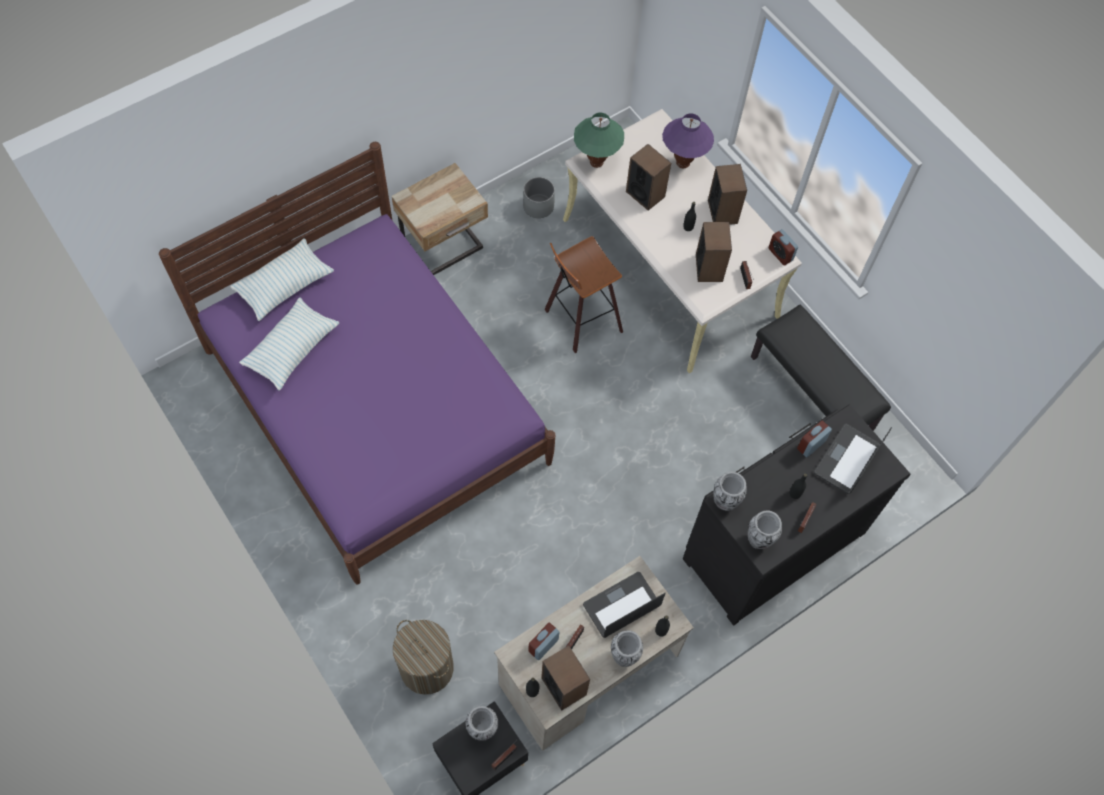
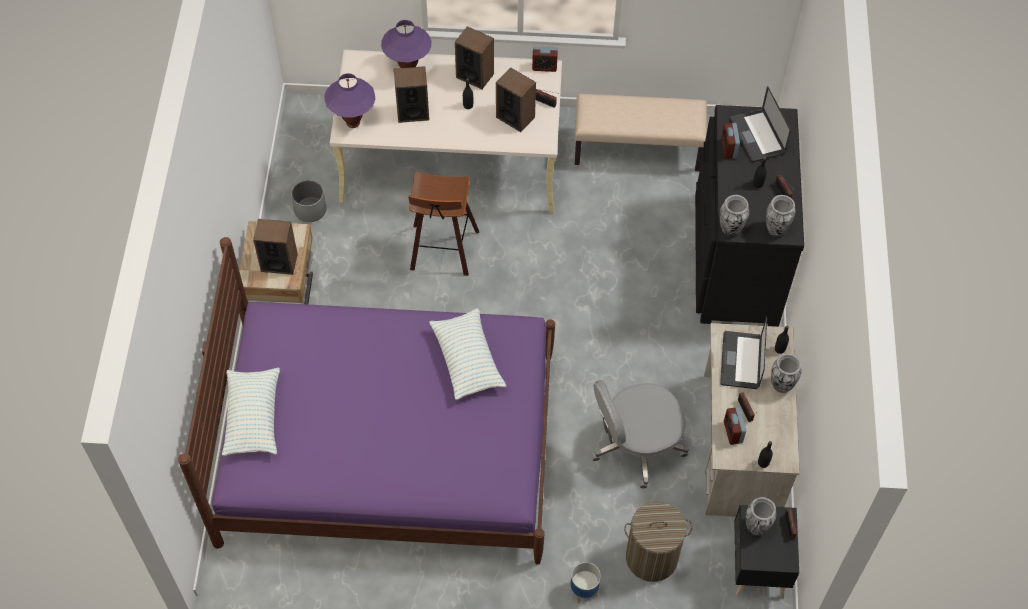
camera: 50 degrees left, 5 degrees down
pillow [239,297,339,391] -> pillow moved to [429,308,506,400]
speaker [541,645,590,711] -> speaker moved to [253,219,298,275]
green table lamp [574,113,624,168] -> purple table lamp [324,73,376,128]
black bench [751,305,891,431] -> beige bench [575,94,707,171]
none -> planter [571,562,601,603]
none -> grey office chair [592,380,688,488]

